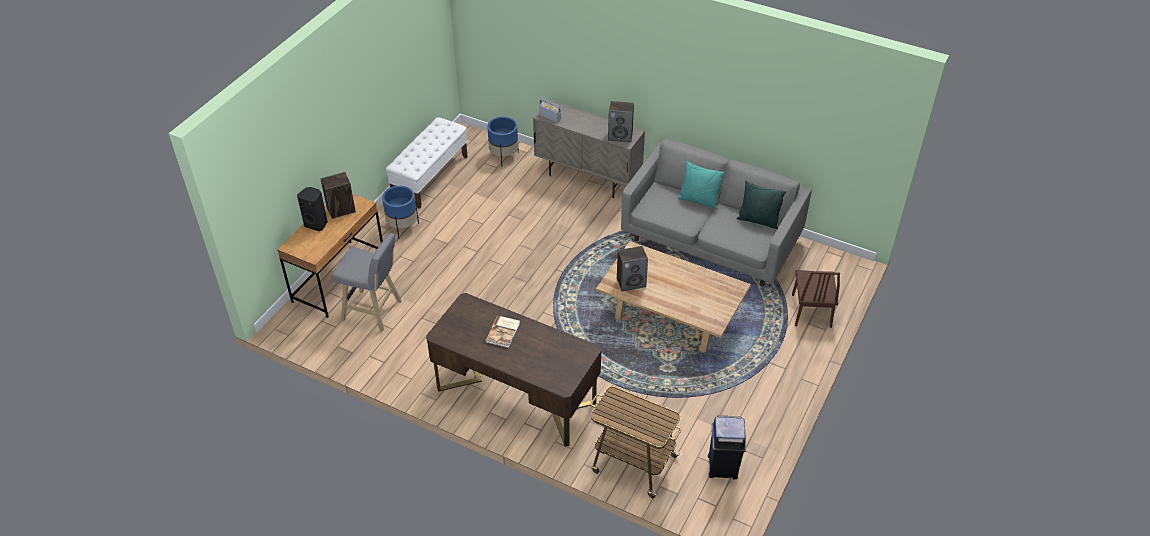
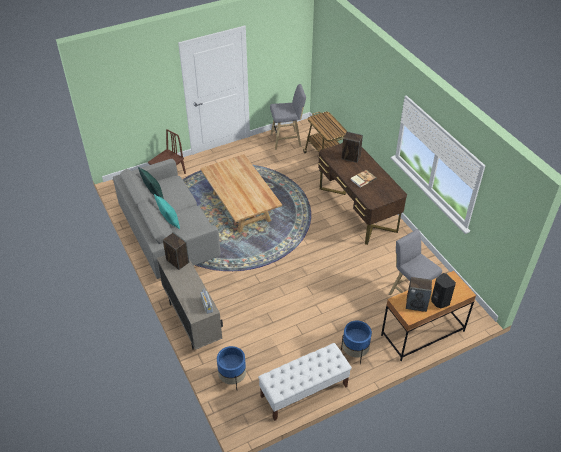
camera: 145 degrees left, 0 degrees up
speaker [617,246,648,291] -> speaker moved to [342,132,363,163]
blue trash can [708,415,746,480] -> grey stool [270,84,306,150]

